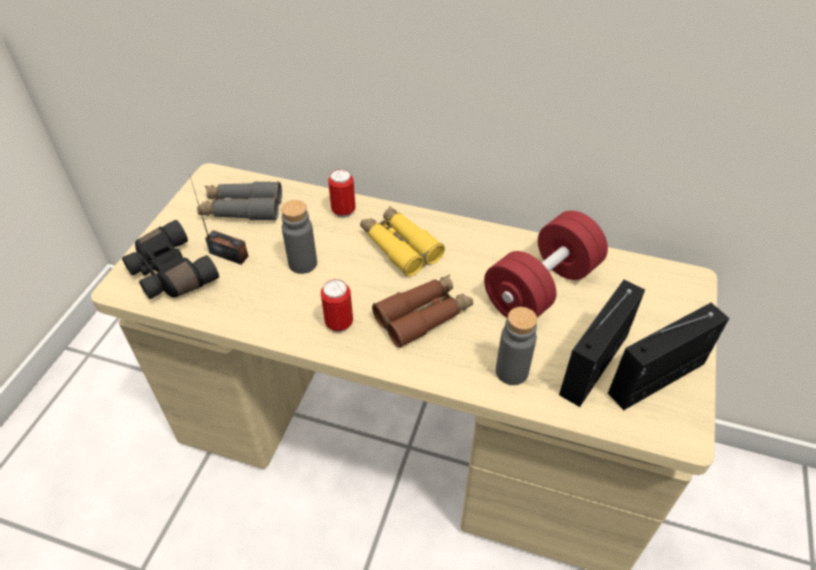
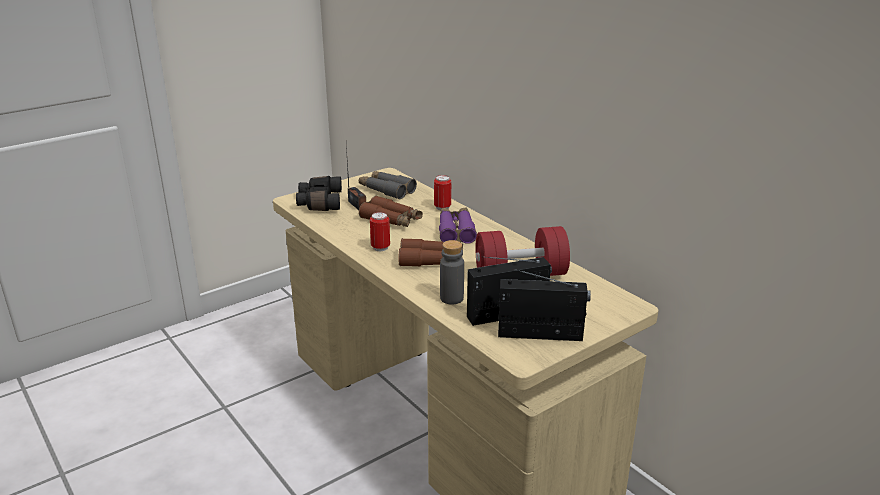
camera: 35 degrees right, 20 degrees down
grey bottle [281,200,317,274] -> brown binoculars [359,196,423,227]
yellow binoculars [360,206,445,276] -> purple binoculars [439,207,477,244]

